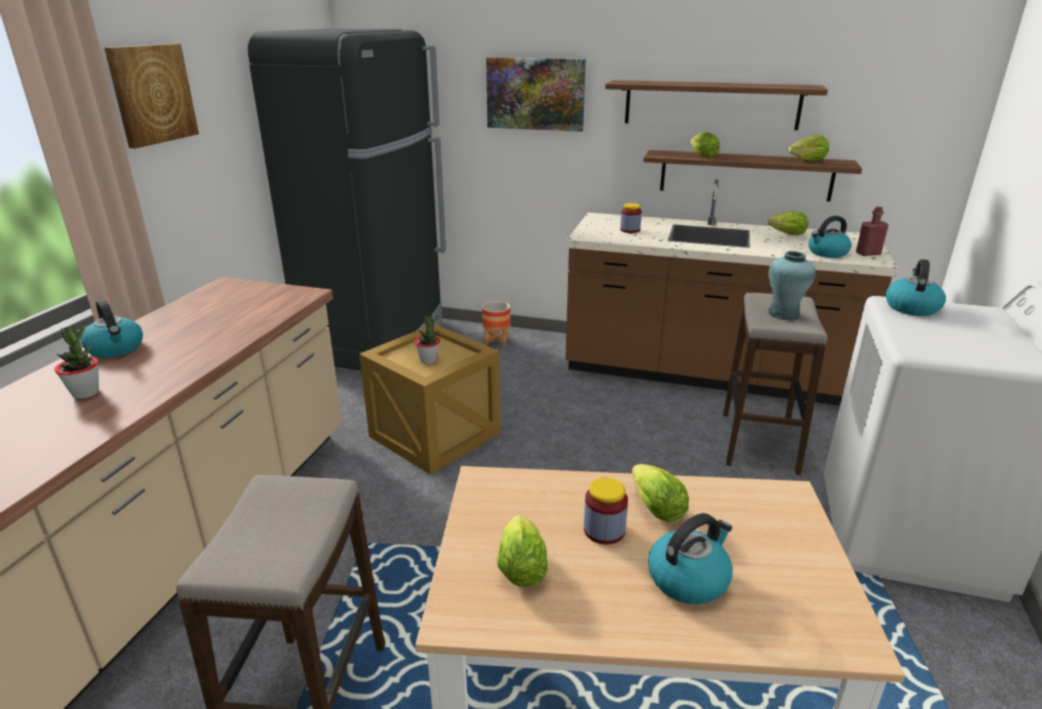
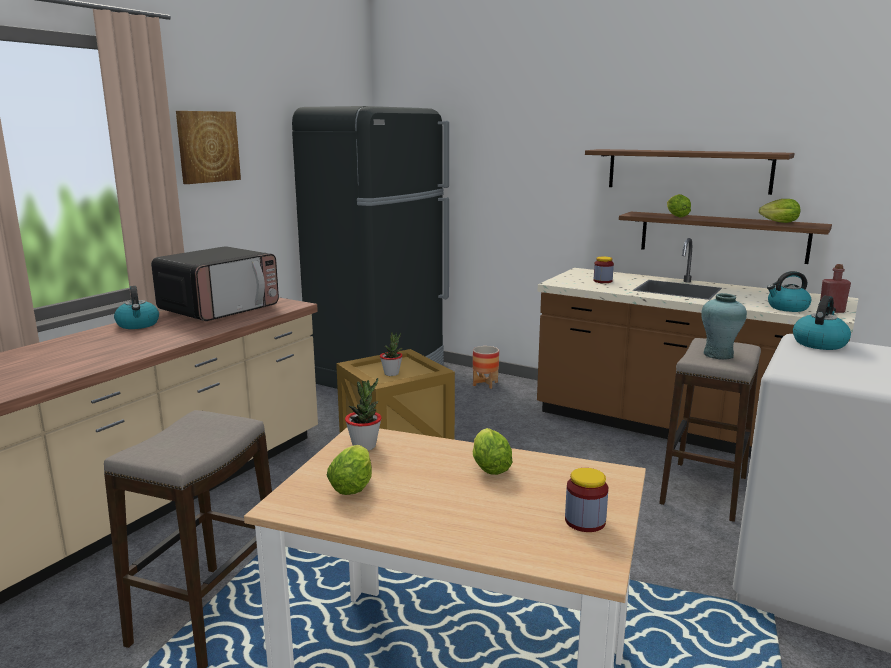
camera: 15 degrees right, 10 degrees down
potted plant [55,323,99,399] -> potted plant moved to [345,378,382,451]
picture [486,57,586,132] -> none
jar [584,478,628,544] -> jar moved to [565,468,608,532]
kettle [648,513,733,604] -> none
lettuce [768,211,809,235] -> none
none -> microwave [151,246,279,321]

